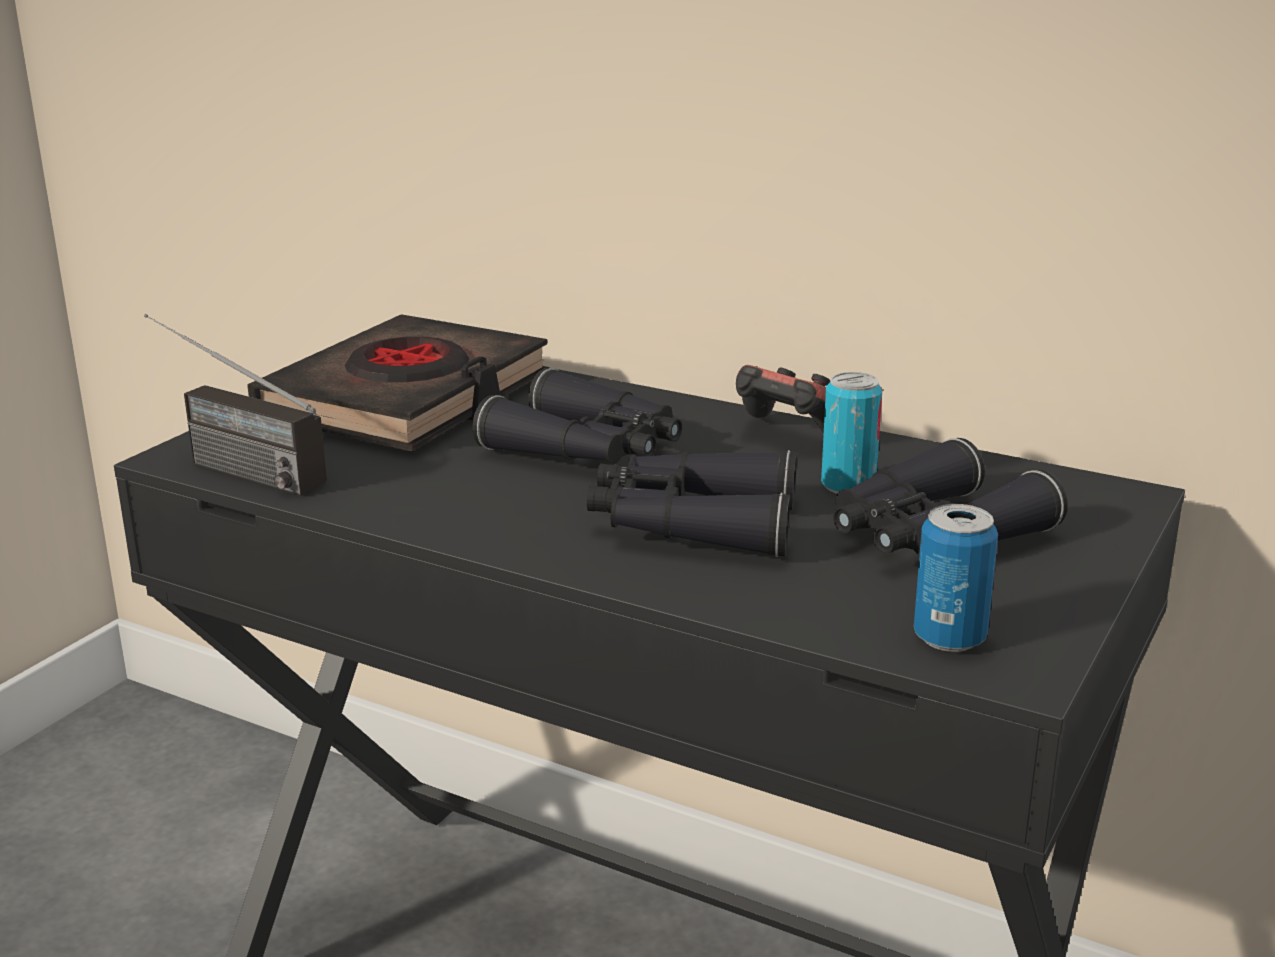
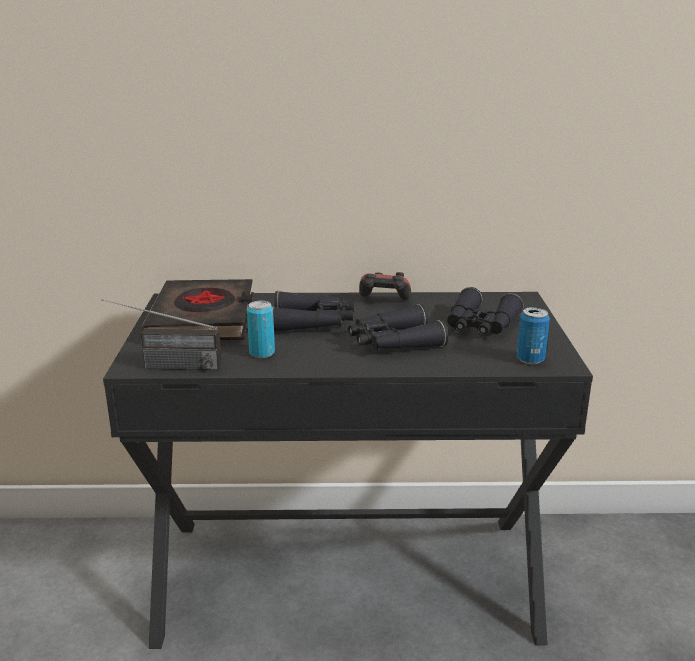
camera: 30 degrees left, 0 degrees up
can [821,372,883,494] -> can moved to [247,301,275,358]

